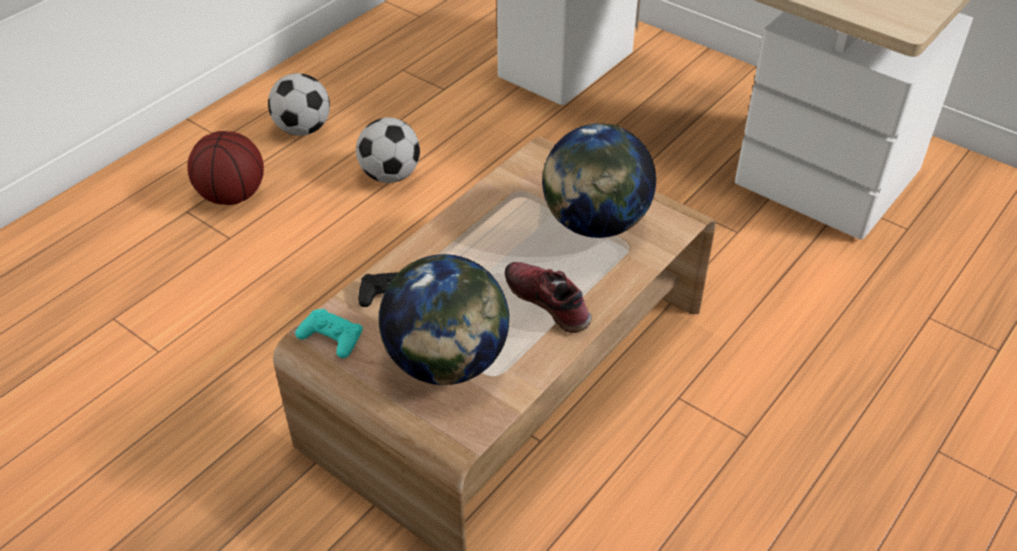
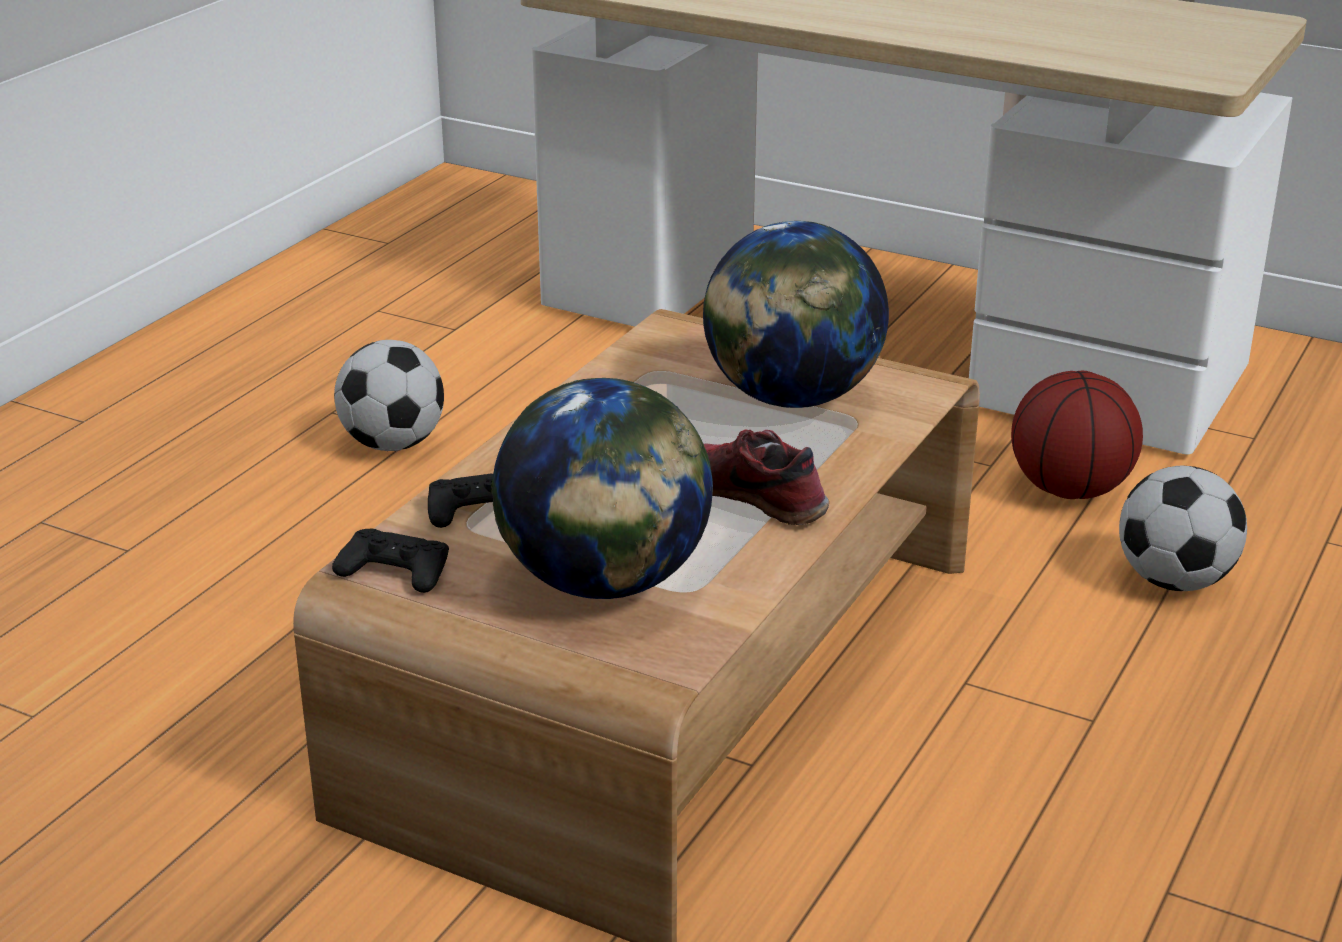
camera: 10 degrees left, 15 degrees down
basketball [187,131,264,205] -> basketball moved to [1011,371,1143,499]
football [268,73,330,136] -> football moved to [1119,466,1247,591]
turquoise game controller [295,309,363,358] -> black game controller [332,528,449,593]

